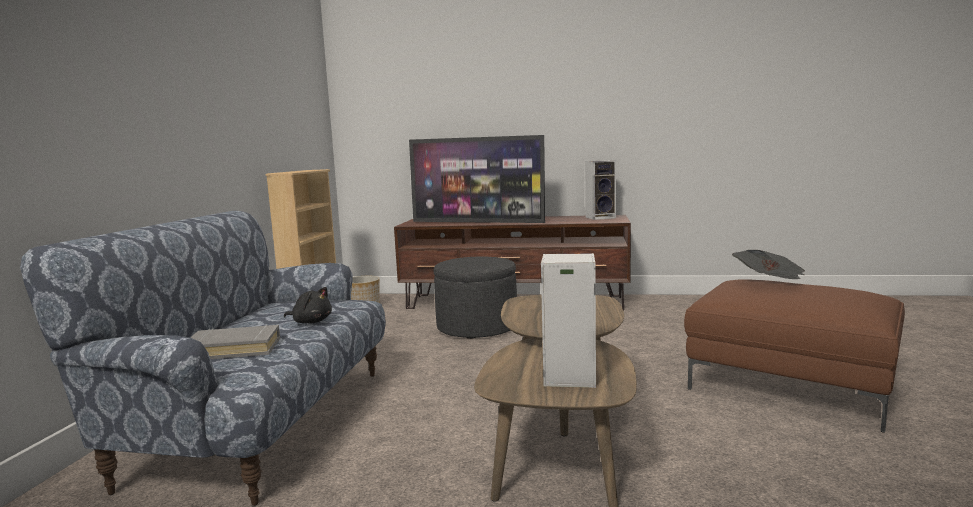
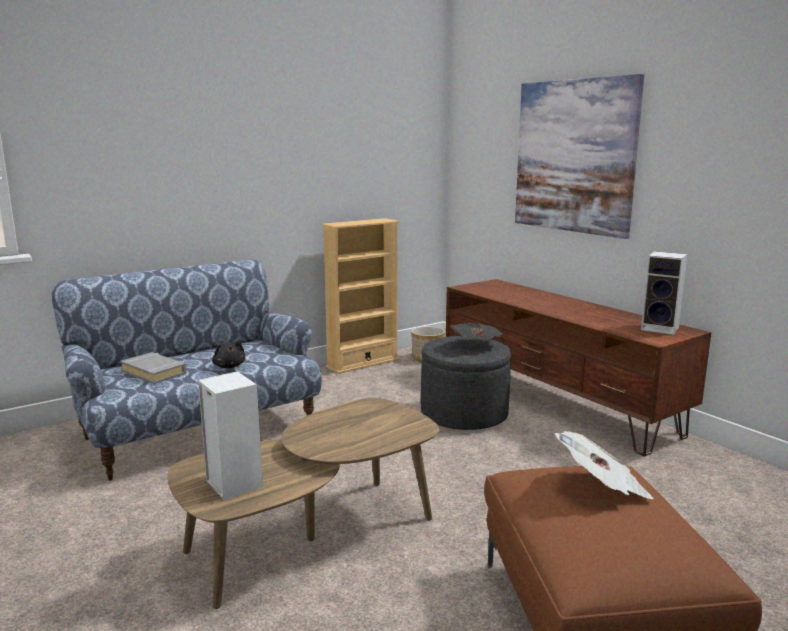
camera: 45 degrees right, 5 degrees up
television [409,135,545,223] -> none
none -> newspaper [449,323,503,339]
none -> picture [515,74,644,239]

